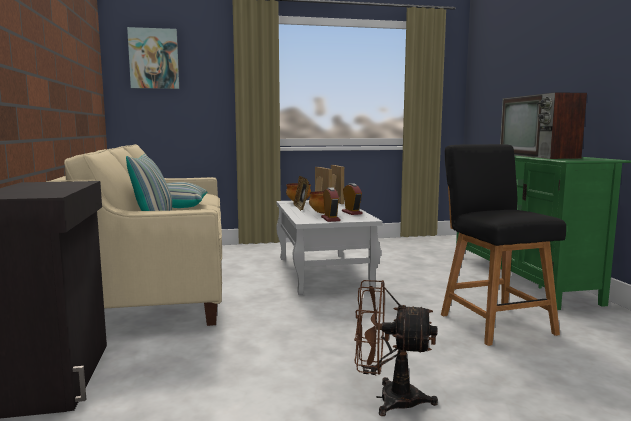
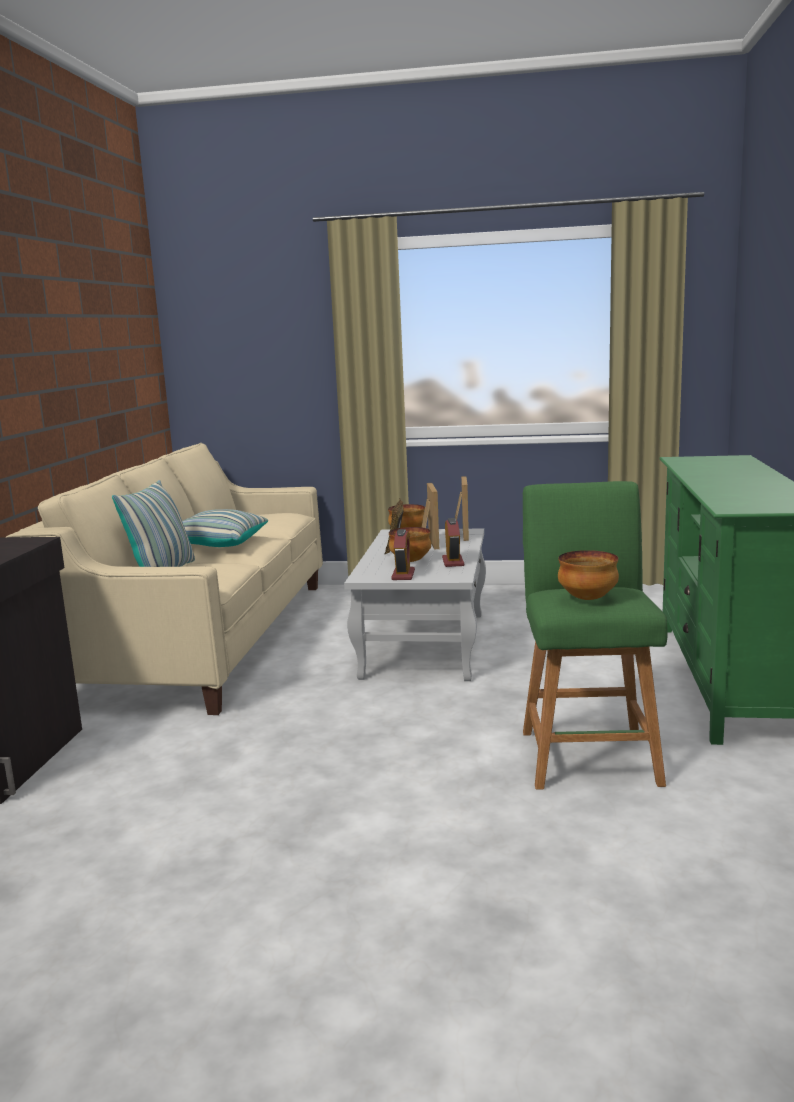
camera: 20 degrees right, 5 degrees up
picture [127,27,179,89] -> none
brown fan [354,280,438,416] -> none
black stool [441,144,566,346] -> green stool [523,481,668,790]
television [500,92,587,159] -> none
none -> bowl [558,550,619,600]

